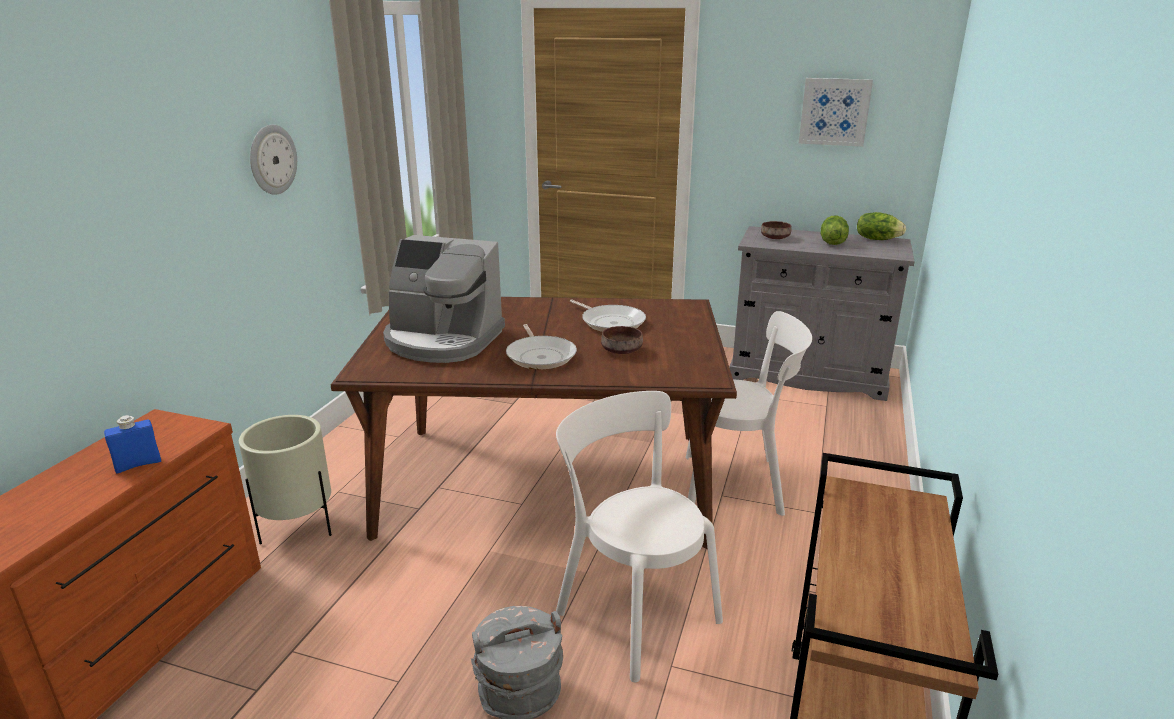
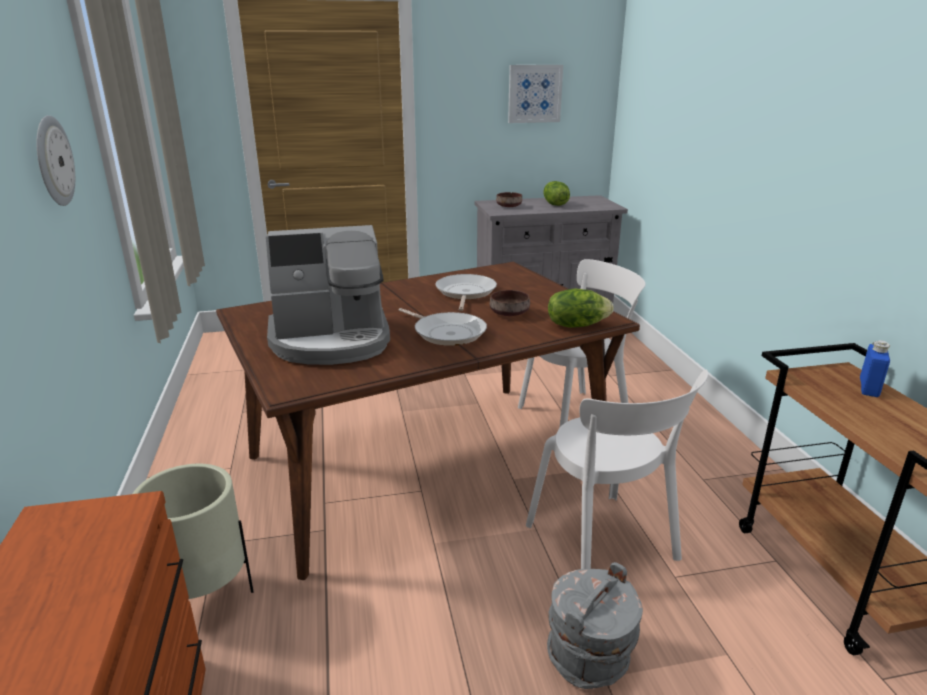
camera: 30 degrees left, 0 degrees up
blue bottle [104,415,161,474] -> blue bottle moved to [860,340,890,397]
white chair [556,391,723,682] -> white chair turned 135 degrees counterclockwise [526,370,708,569]
frying pan [570,299,646,332] -> frying pan turned 105 degrees counterclockwise [436,274,497,311]
lettuce [857,212,906,240] -> lettuce moved to [548,288,613,328]

